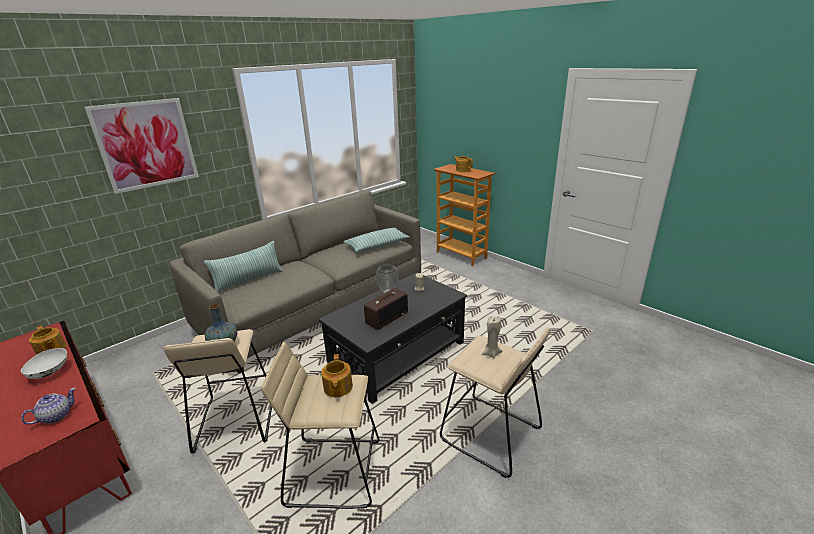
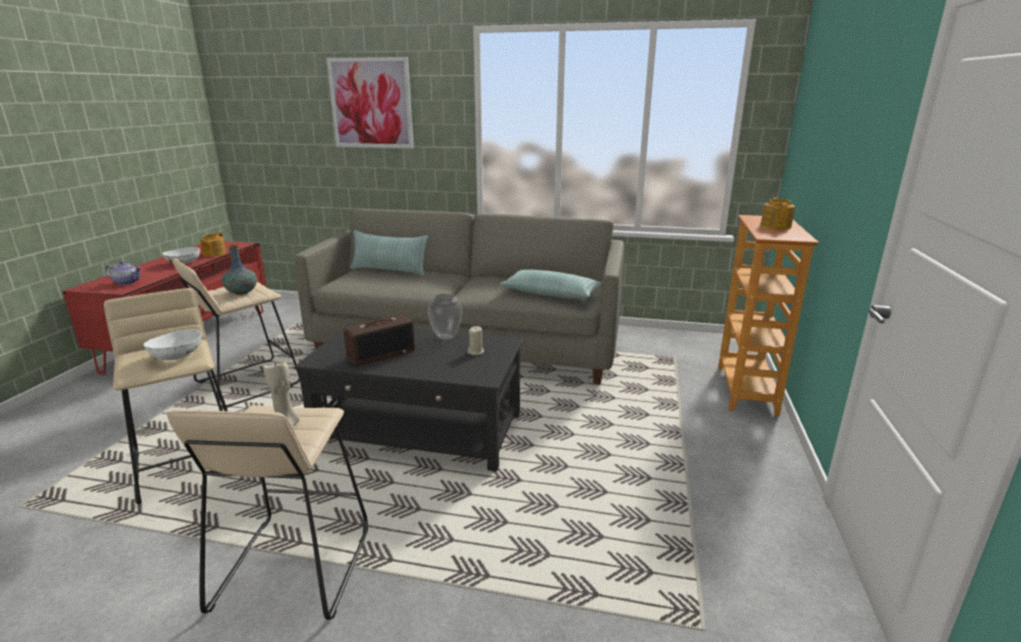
camera: 55 degrees right, 5 degrees down
teapot [321,354,353,397] -> white bowl [144,329,202,360]
radio [364,288,408,330] -> radio turned 45 degrees counterclockwise [344,314,415,366]

